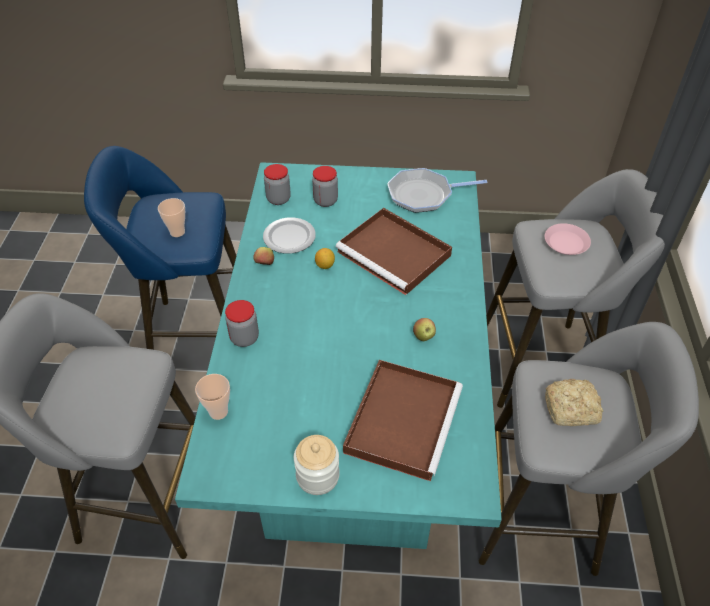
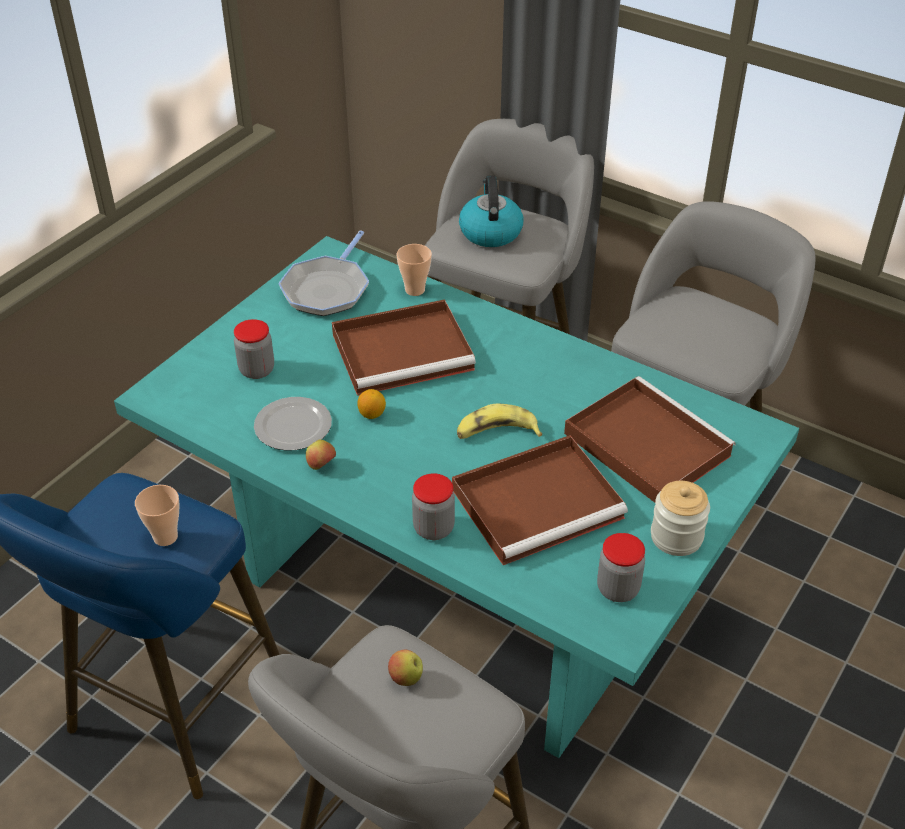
camera: 60 degrees left, 5 degrees down
cup [195,374,230,420] -> cup moved to [397,244,432,296]
jar [264,164,291,205] -> jar moved to [597,533,645,602]
apple [413,318,436,341] -> apple moved to [388,650,423,686]
pink plate [545,223,591,255] -> kettle [459,175,524,247]
bread [545,379,603,426] -> none
none -> brown tray [452,435,628,565]
none -> banana [457,404,542,439]

